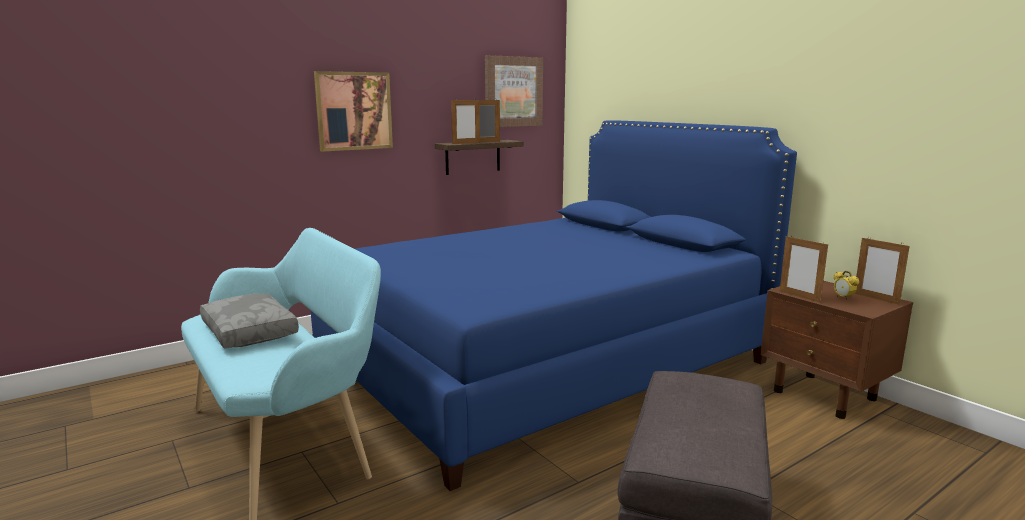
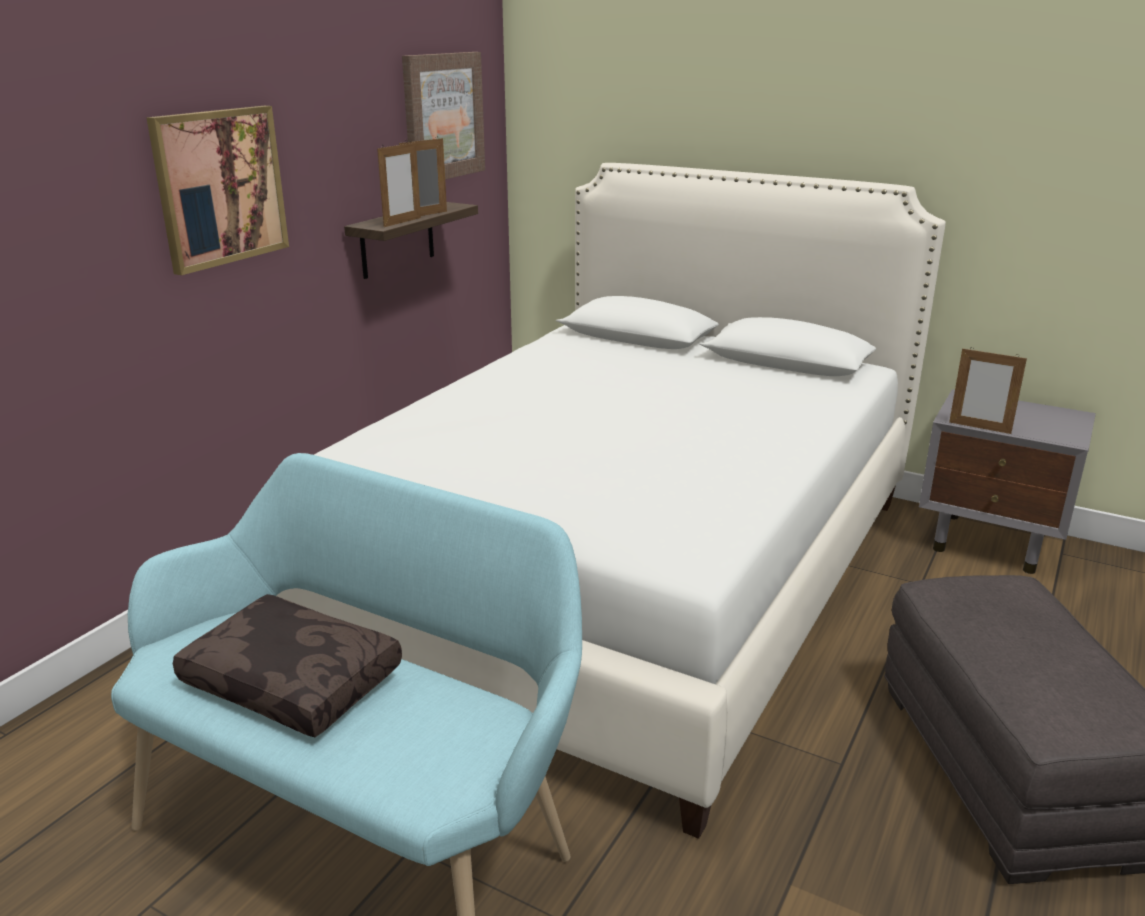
camera: 25 degrees left, 10 degrees up
grey pillow [200,293,299,348] -> brown pillow [173,594,402,737]
blue bed [310,120,797,491] -> white bed [276,163,946,839]
brown nightstand [761,281,913,419] -> grey nightstand [919,389,1096,574]
alarm clock [833,271,860,300] -> none
picture frame [855,238,910,305] -> none

